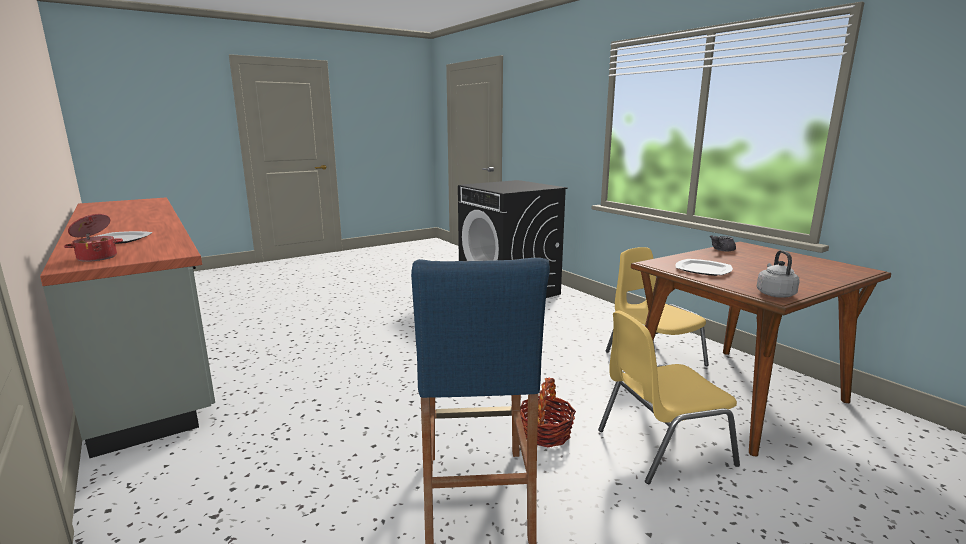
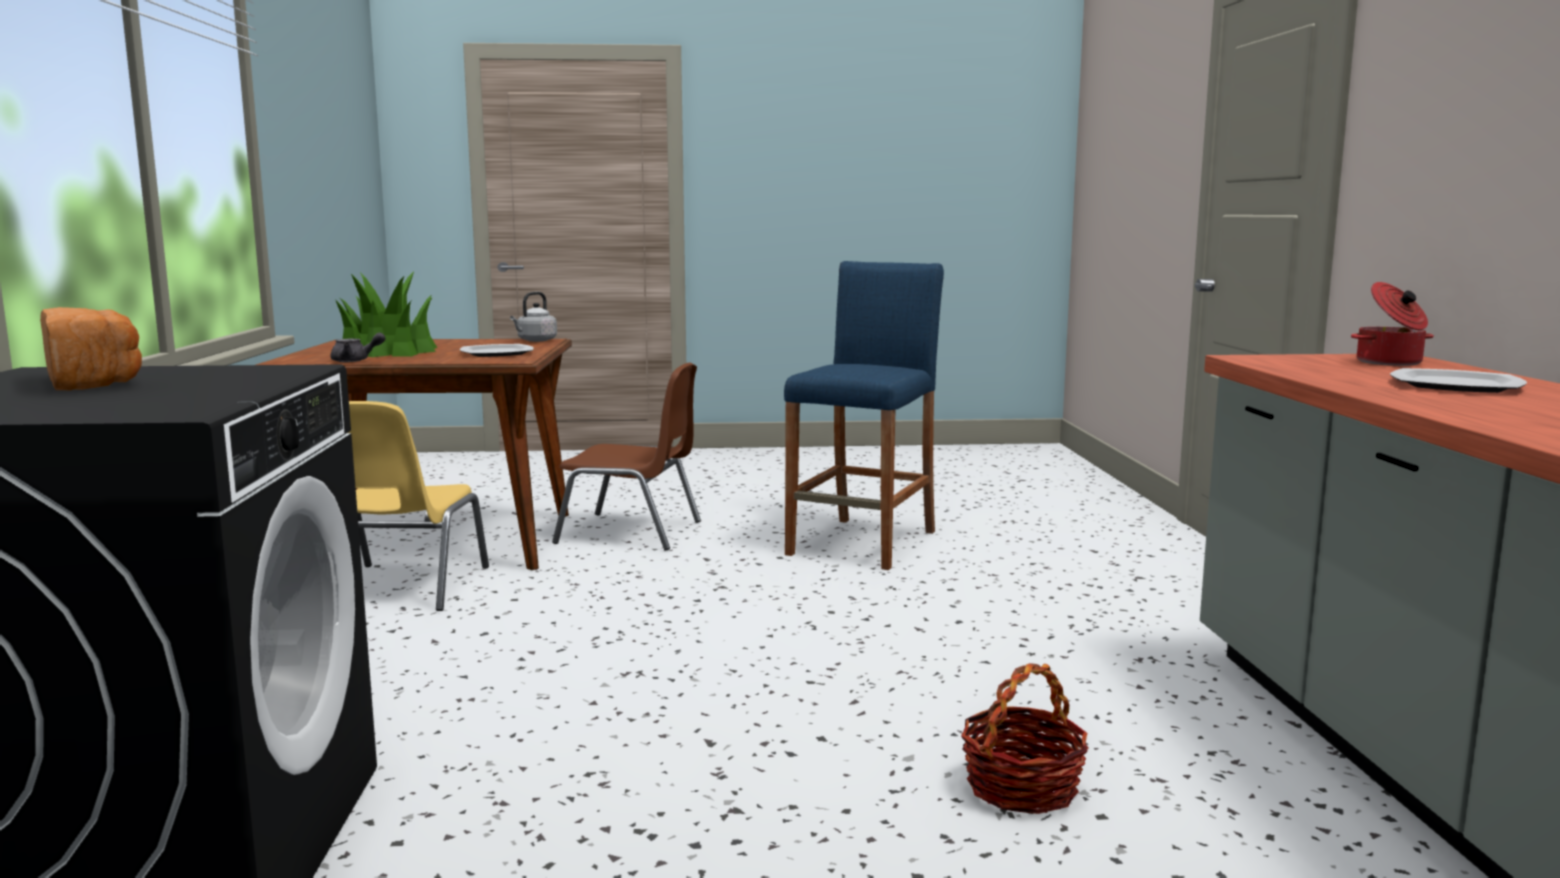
camera: 150 degrees left, 5 degrees down
basket [520,378,576,447] -> basket moved to [961,663,1089,814]
yellow chair [598,311,740,484] -> brown chair [552,363,701,551]
none -> bread [40,307,142,390]
none -> potted plant [336,271,437,357]

